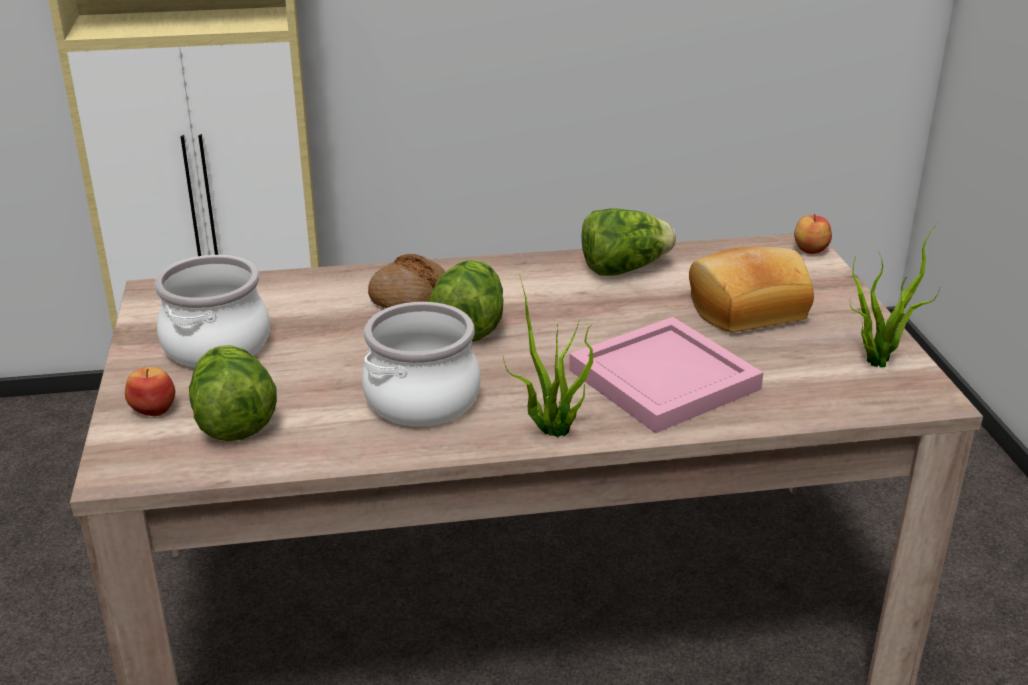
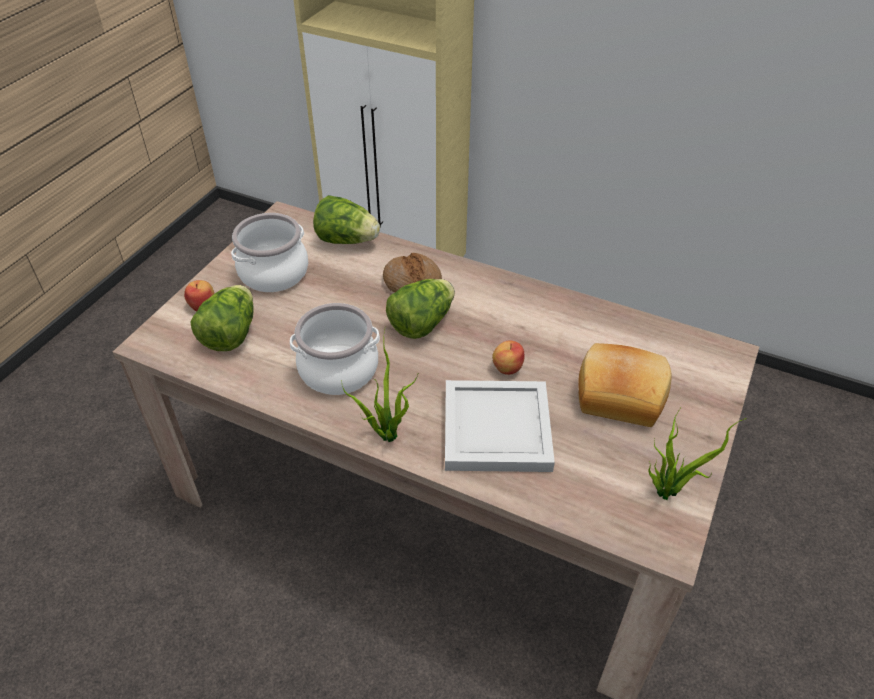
camera: 35 degrees right, 15 degrees up
pink tray [569,317,764,433] -> white tray [445,380,555,472]
lettuce [582,208,676,276] -> lettuce moved to [313,195,380,244]
apple [794,214,832,254] -> apple moved to [492,341,525,375]

